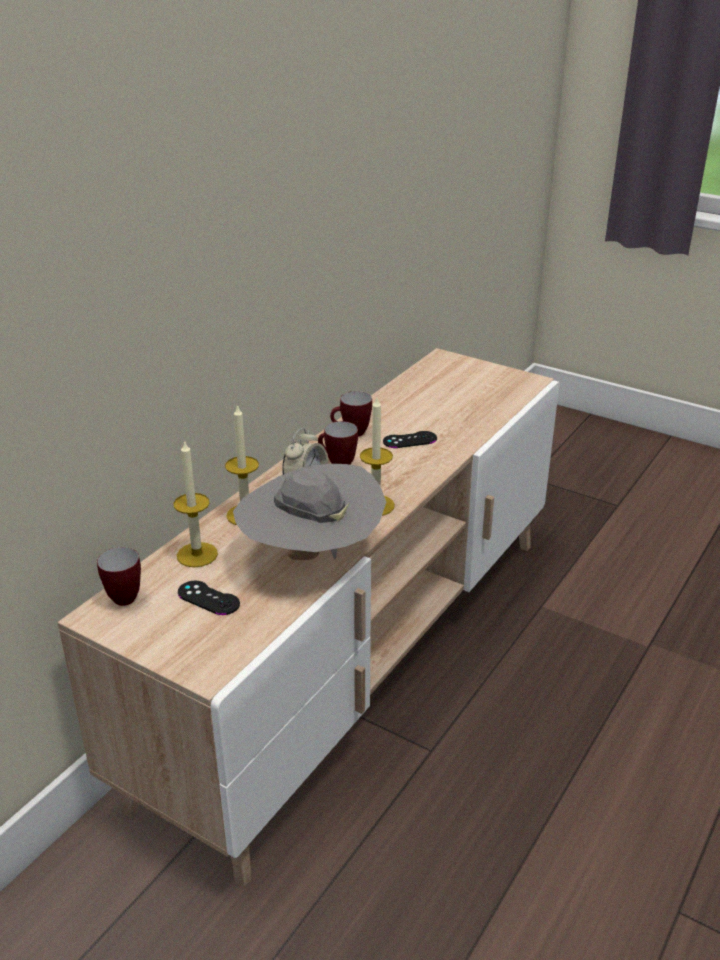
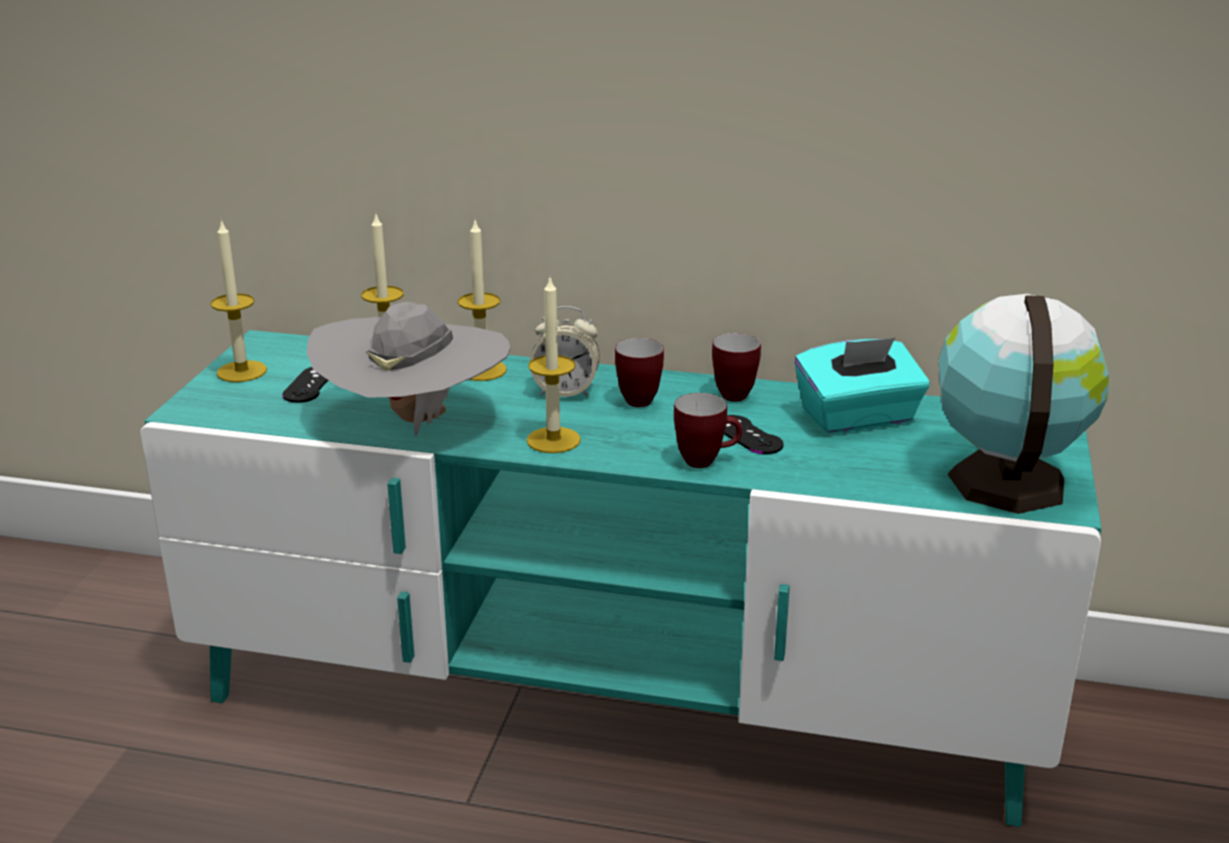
camera: 70 degrees right, 5 degrees down
beige tv stand [58,348,559,888] -> turquoise tv stand [140,330,1102,827]
mug [97,547,141,606] -> mug moved to [674,393,742,468]
none -> candle [210,219,267,382]
none -> turquoise tissue box [795,338,930,434]
none -> globe [939,294,1109,514]

